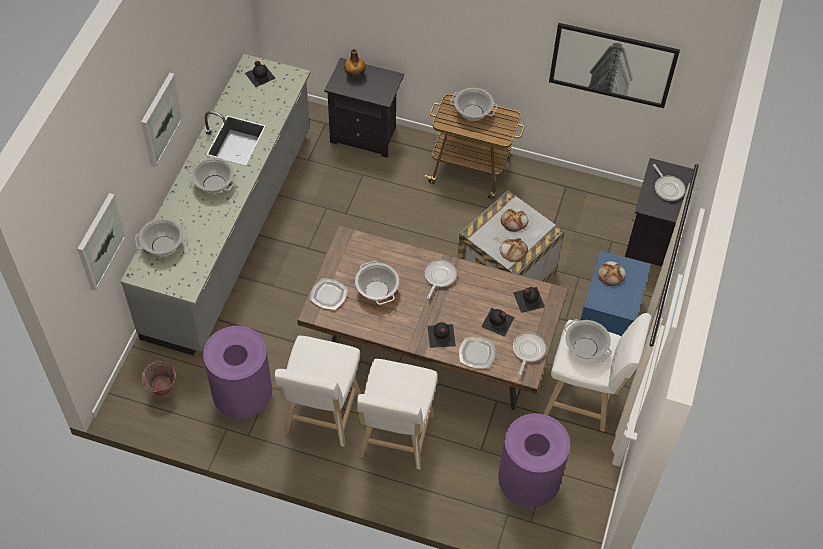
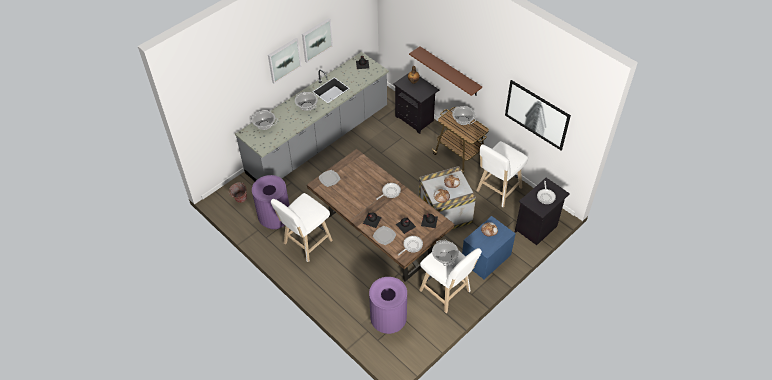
camera: 30 degrees right, 5 degrees down
picture [77,193,126,291] -> picture moved to [302,18,333,63]
cooking pot [355,261,399,305] -> none
white stool [357,359,437,470] -> white stool moved to [476,141,528,207]
none -> brown shelf [409,46,482,96]

